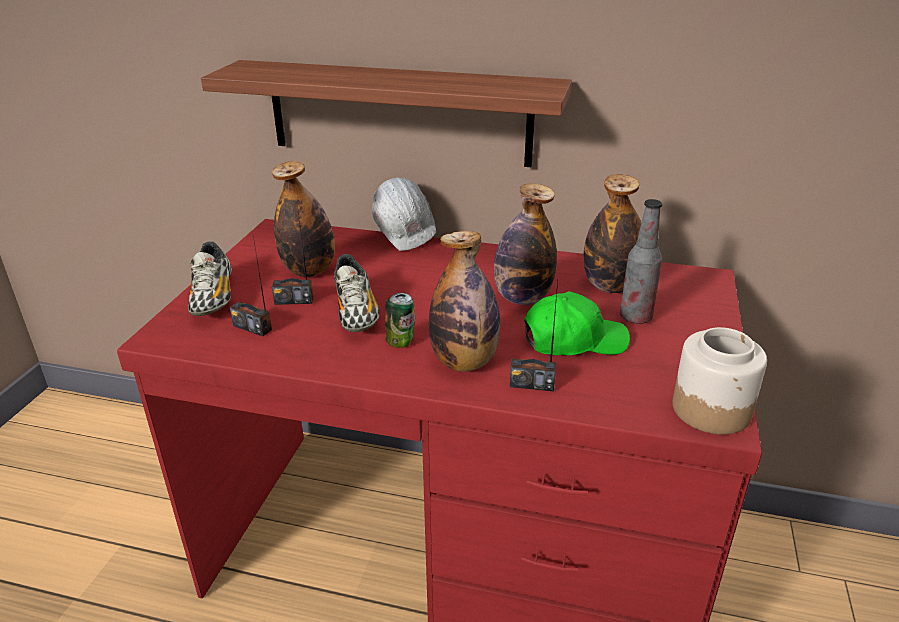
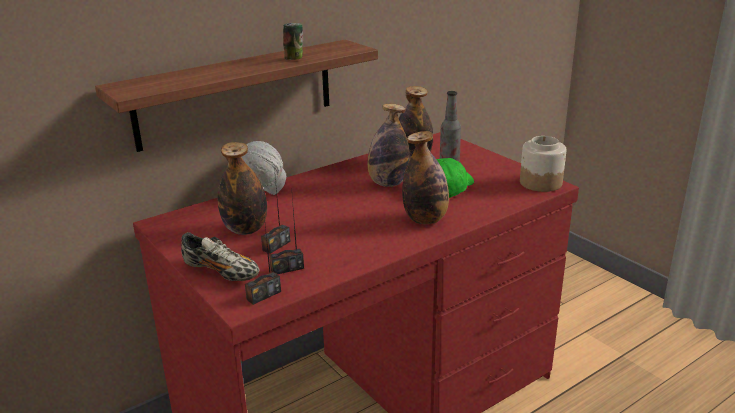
camera: 50 degrees left, 5 degrees down
shoe [334,254,380,332] -> none
can [385,293,415,348] -> can moved to [283,23,303,60]
radio [509,281,558,391] -> radio moved to [245,215,281,305]

